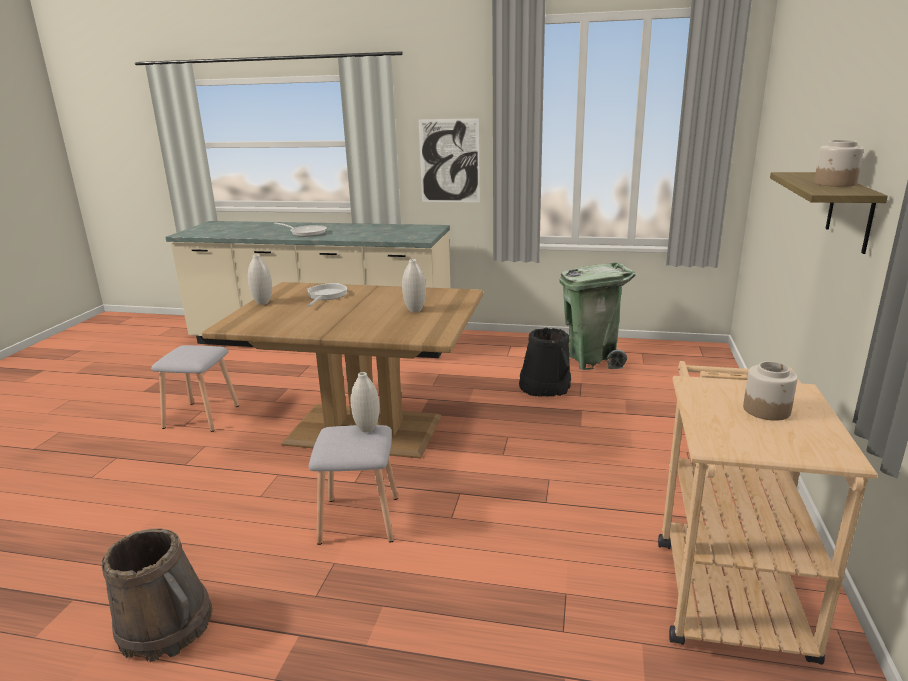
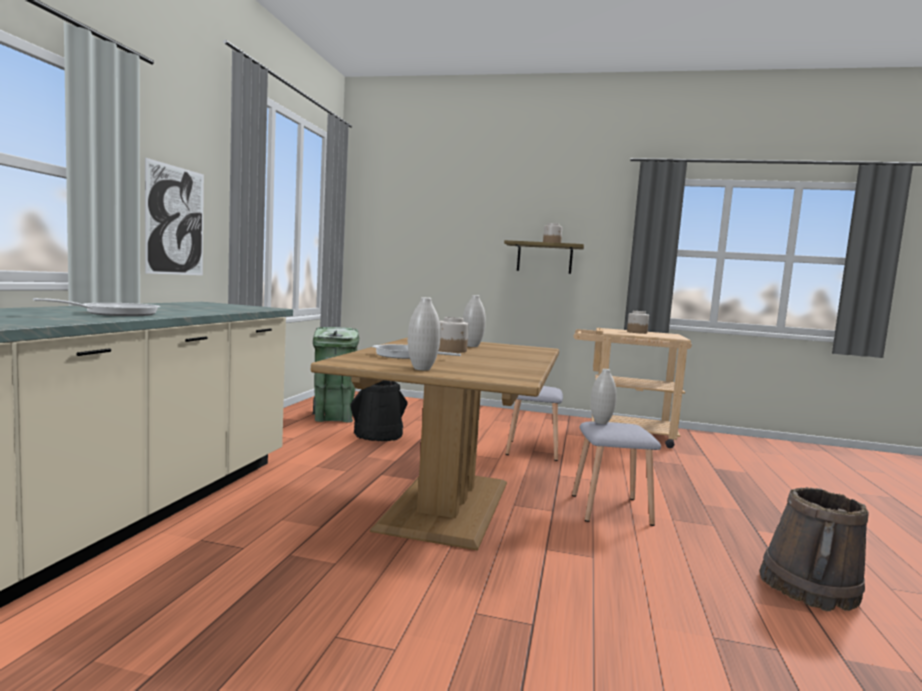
camera: 90 degrees left, 15 degrees down
grey stool [151,345,239,432] -> grey stool moved to [505,386,563,461]
none -> jar [439,317,469,353]

